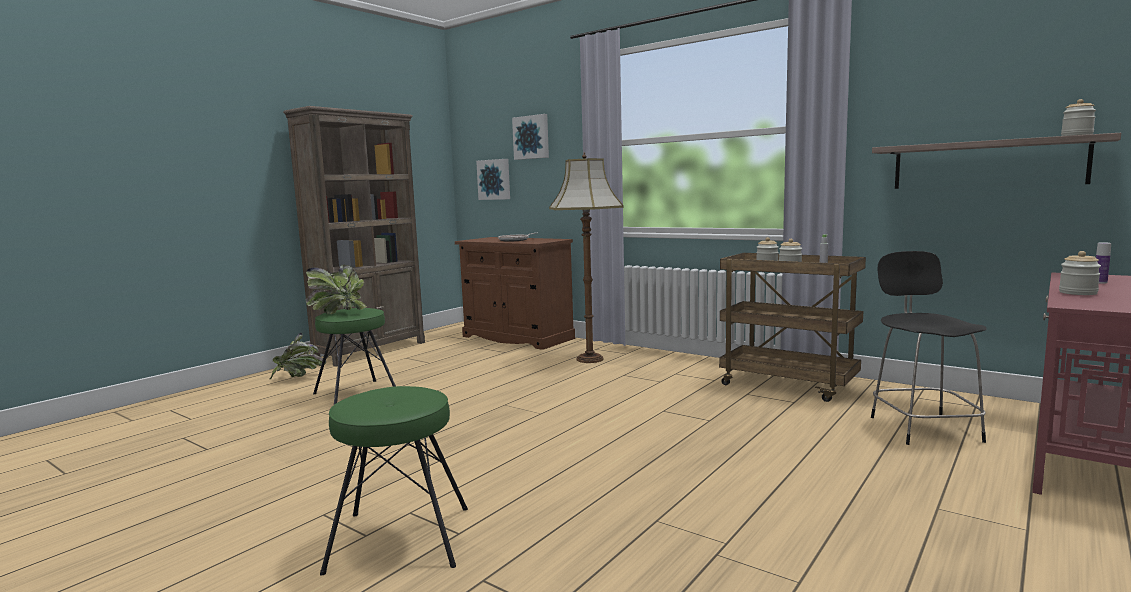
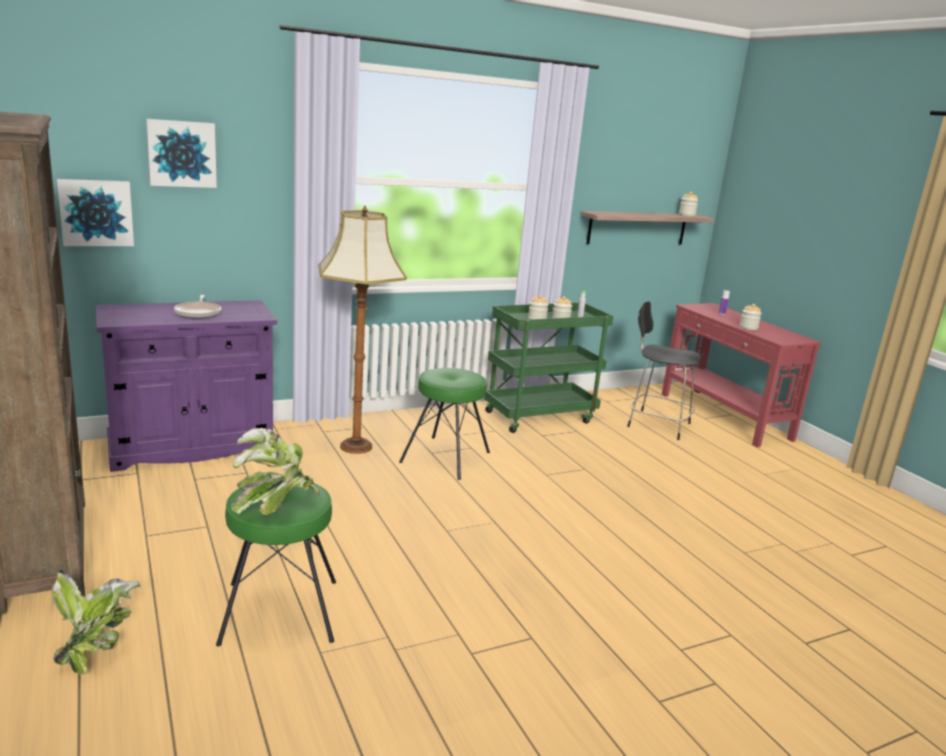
camera: 65 degrees left, 10 degrees up
green stool [320,386,468,576] -> green stool moved to [399,368,490,480]
brown cabinet [455,237,575,350] -> purple cabinet [95,300,277,472]
brown cart [719,253,866,402] -> green cart [484,302,613,433]

